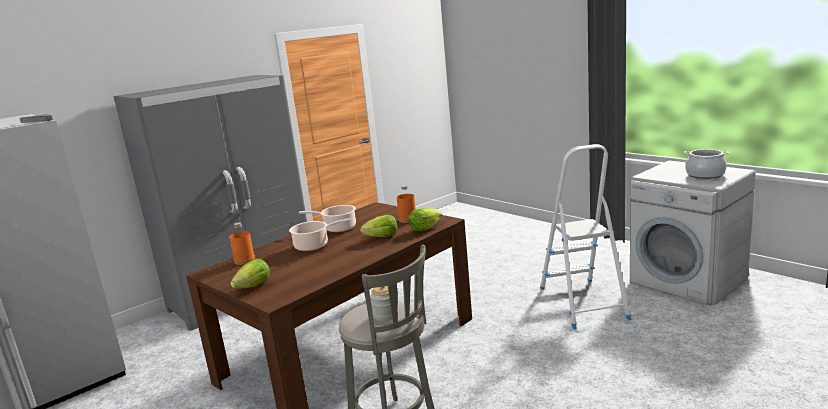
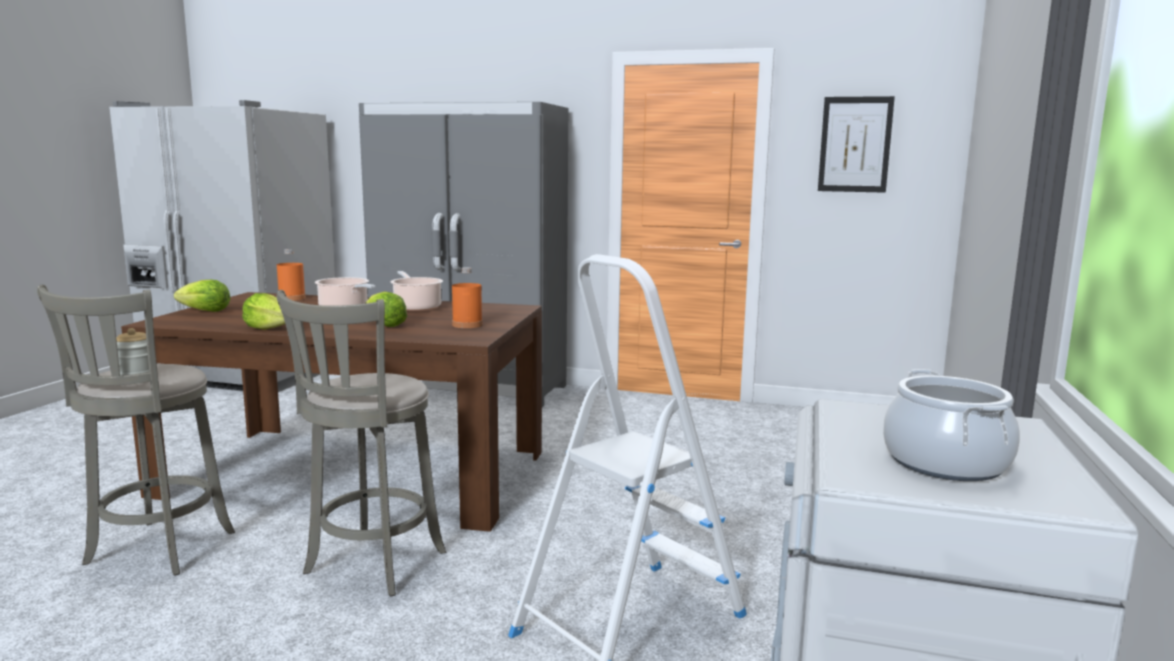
camera: 55 degrees right, 5 degrees down
lettuce [408,208,442,231] -> lettuce moved to [242,293,285,330]
none -> grey stool [277,290,446,597]
none -> picture [818,96,895,193]

